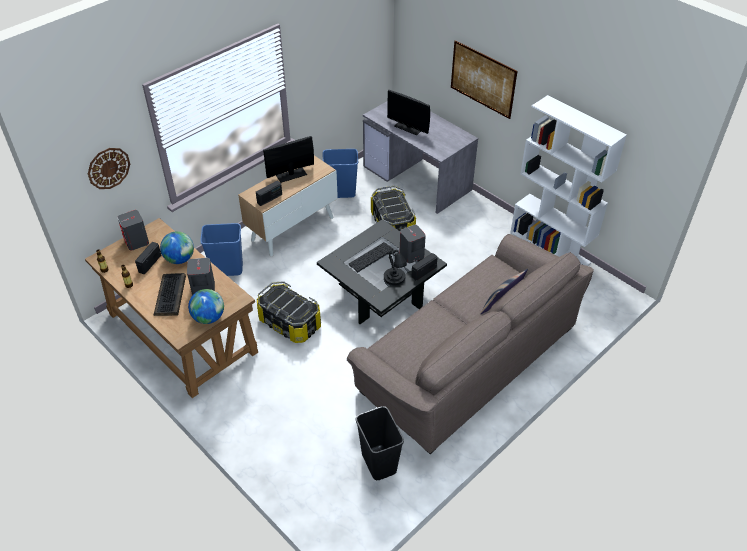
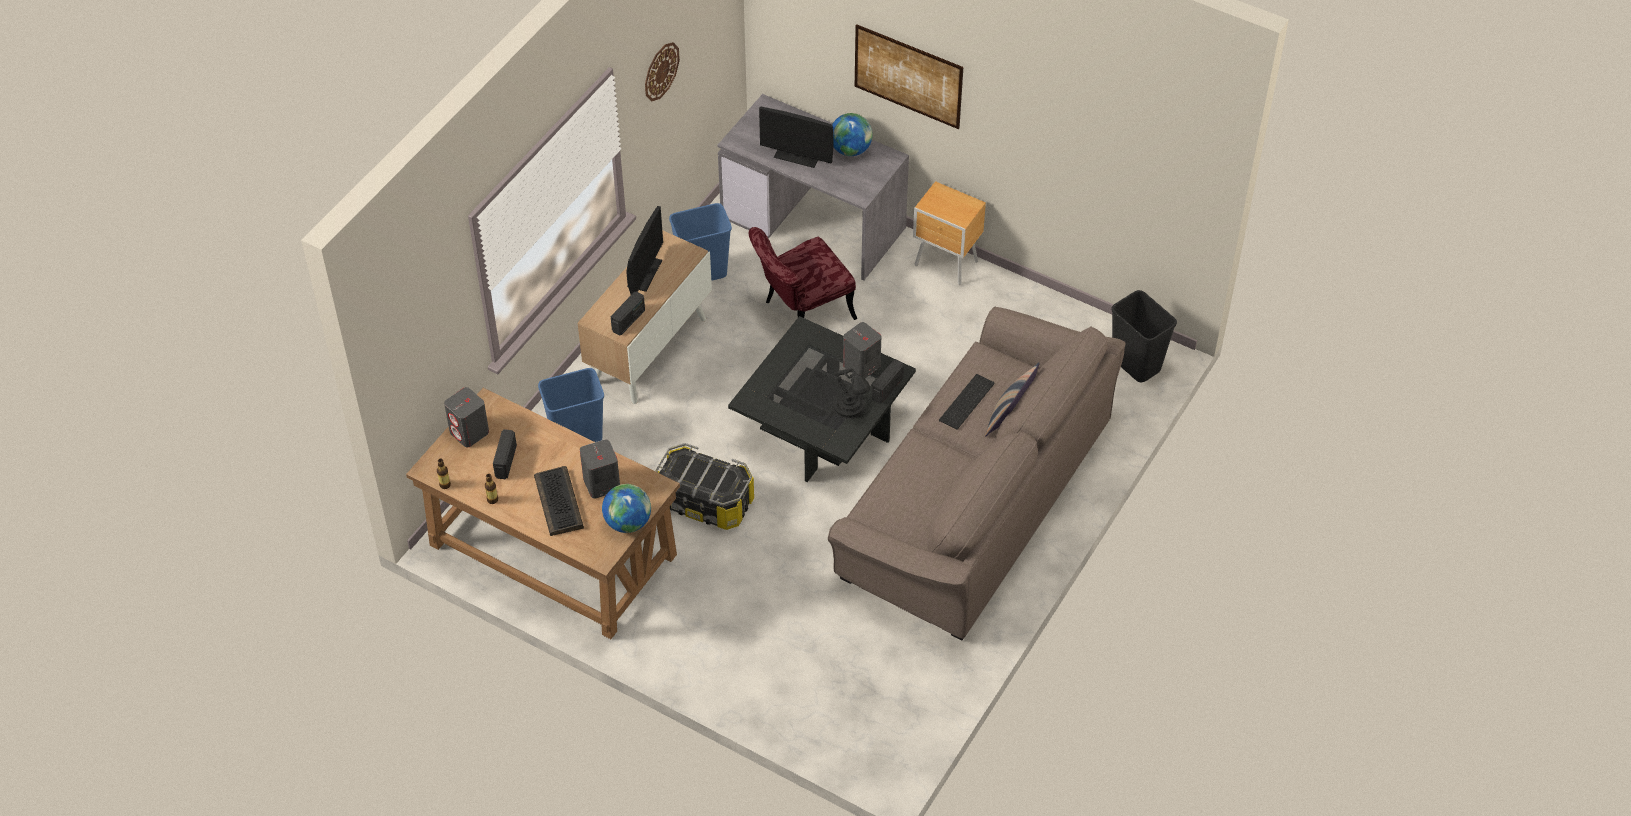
camera: 15 degrees left, 5 degrees up
wall clock [88,148,130,189] -> wall clock moved to [645,42,680,101]
globe [160,231,194,264] -> globe moved to [832,113,873,156]
monitor [263,136,314,183] -> monitor turned 150 degrees clockwise [626,206,663,295]
keyboard [348,242,393,272] -> keyboard moved to [939,374,995,430]
black trash can [356,406,404,480] -> black trash can moved to [1111,290,1177,382]
storage box [371,186,416,231] -> red chair [749,227,857,320]
white bookcase [510,95,627,266] -> none
none -> brown nightstand [913,181,986,285]

